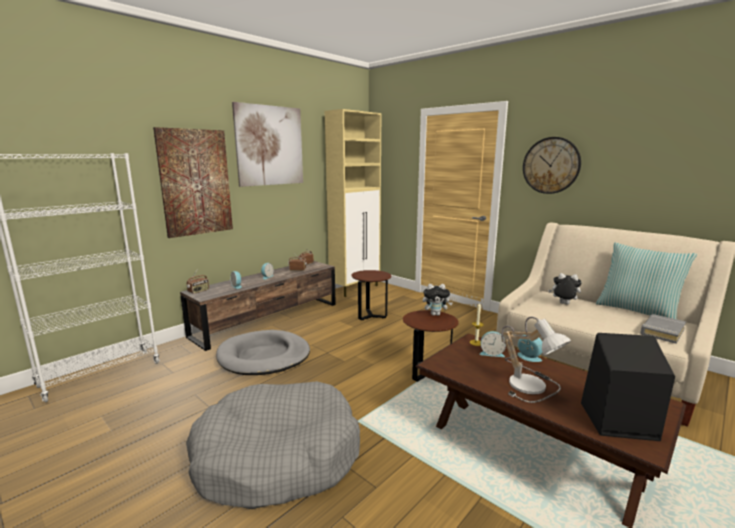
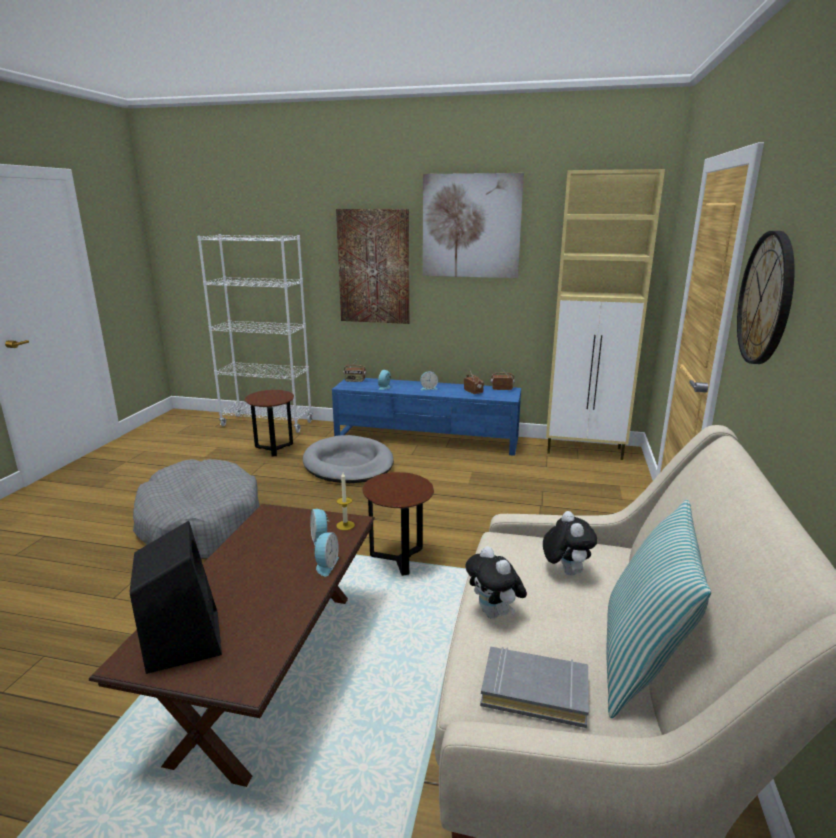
camera: 60 degrees right, 5 degrees up
brown tv stand [180,261,336,351] -> blue tv stand [332,378,521,456]
brown side table [351,270,392,320] -> brown side table moved to [245,390,294,457]
plush toy [423,284,452,316] -> plush toy moved to [465,546,527,619]
table lamp [501,317,571,403] -> none

